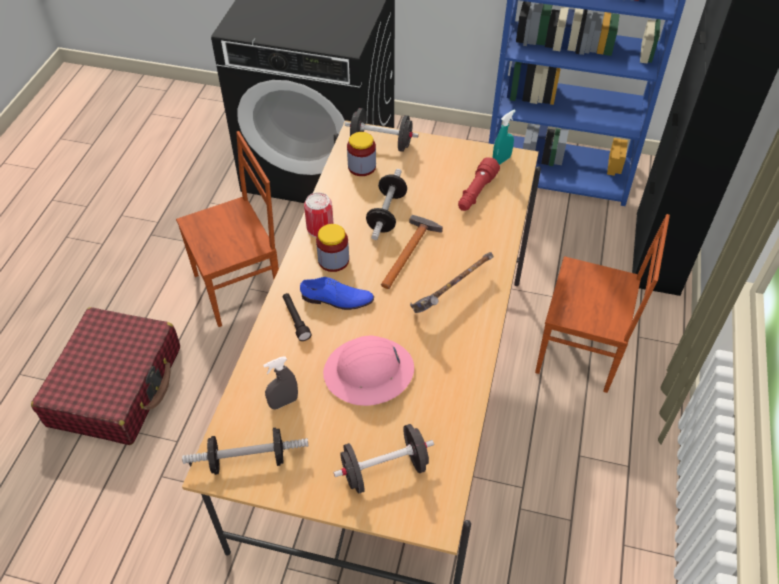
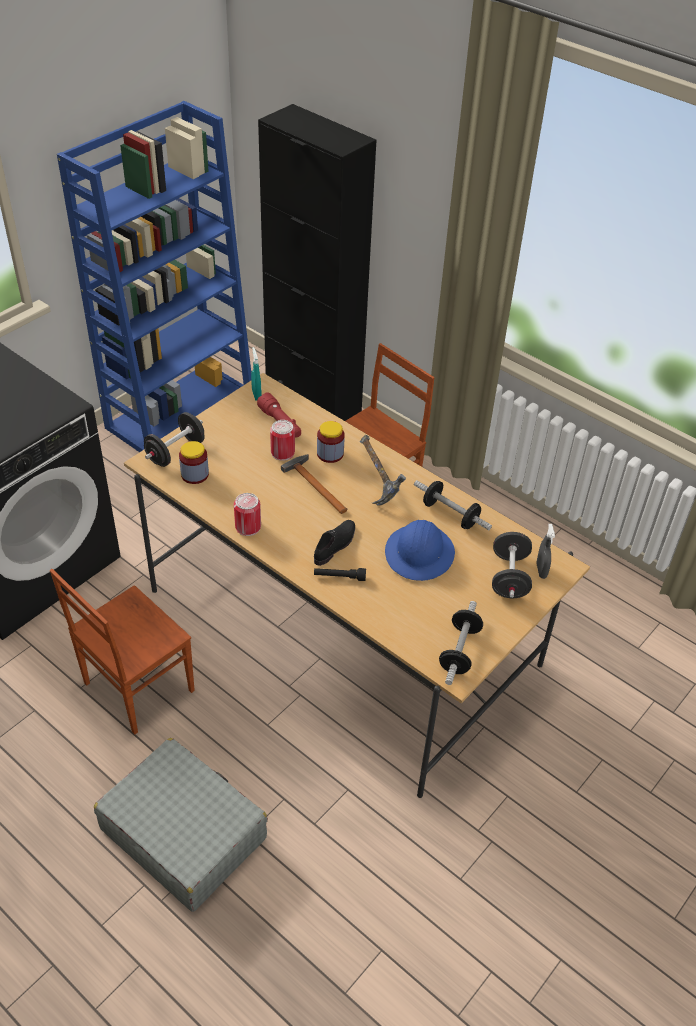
camera: 65 degrees left, 5 degrees down
red suitcase [31,307,180,445] -> grey suitcase [94,738,268,912]
brown chair [176,131,279,327] -> brown chair turned 135 degrees counterclockwise [50,569,195,735]
grey spray bottle [263,356,298,410] -> grey spray bottle moved to [536,524,555,579]
blue shoe [300,277,374,310] -> black shoe [314,520,355,566]
jar [316,224,349,272] -> jar moved to [317,421,345,463]
pink hard hat [323,336,414,406] -> blue hard hat [385,520,455,581]
dumbbell [366,169,407,240] -> dumbbell moved to [414,480,492,530]
none -> can [270,420,295,461]

